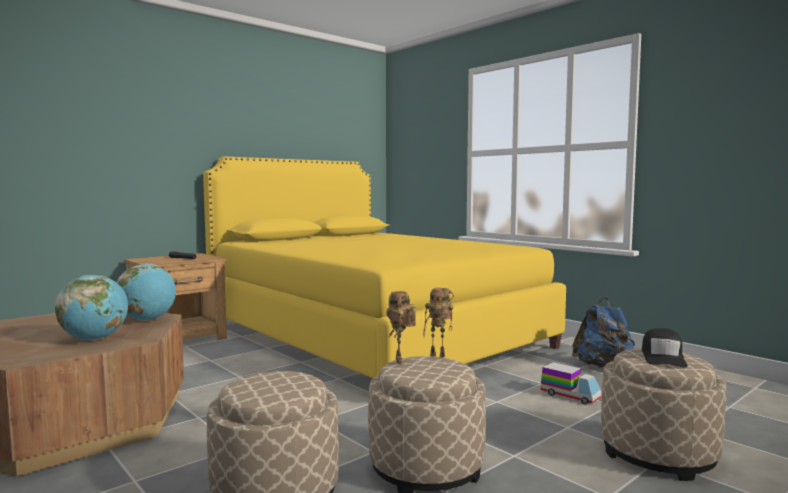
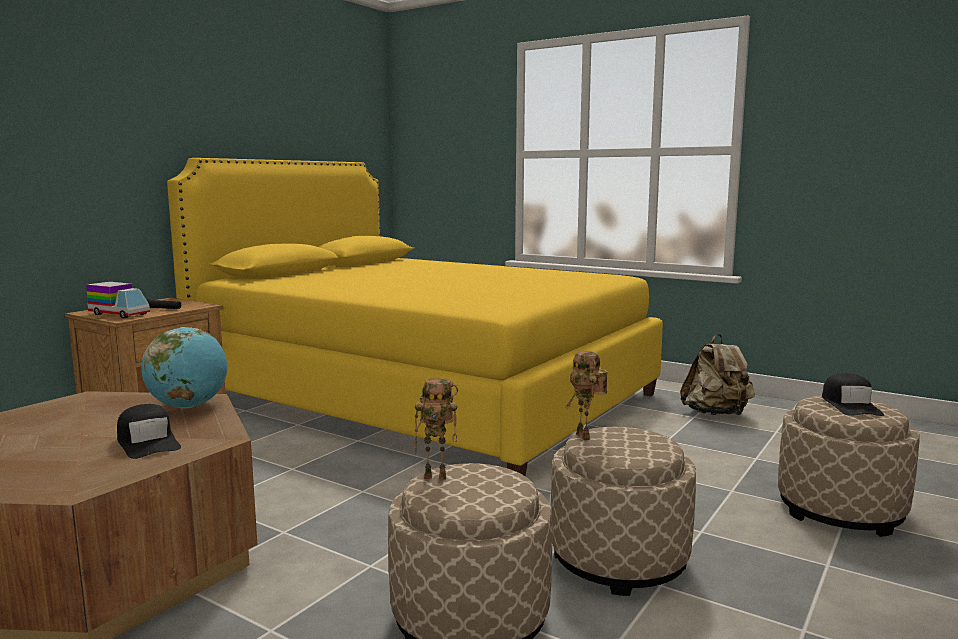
camera: 15 degrees left, 5 degrees up
globe [55,275,128,340] -> black cap [117,404,181,459]
toy robot [423,288,454,357] -> toy robot moved to [414,378,458,480]
toy truck [541,362,602,405] -> toy truck moved to [87,282,150,318]
blue backpack [572,297,635,368] -> beige backpack [680,334,755,415]

